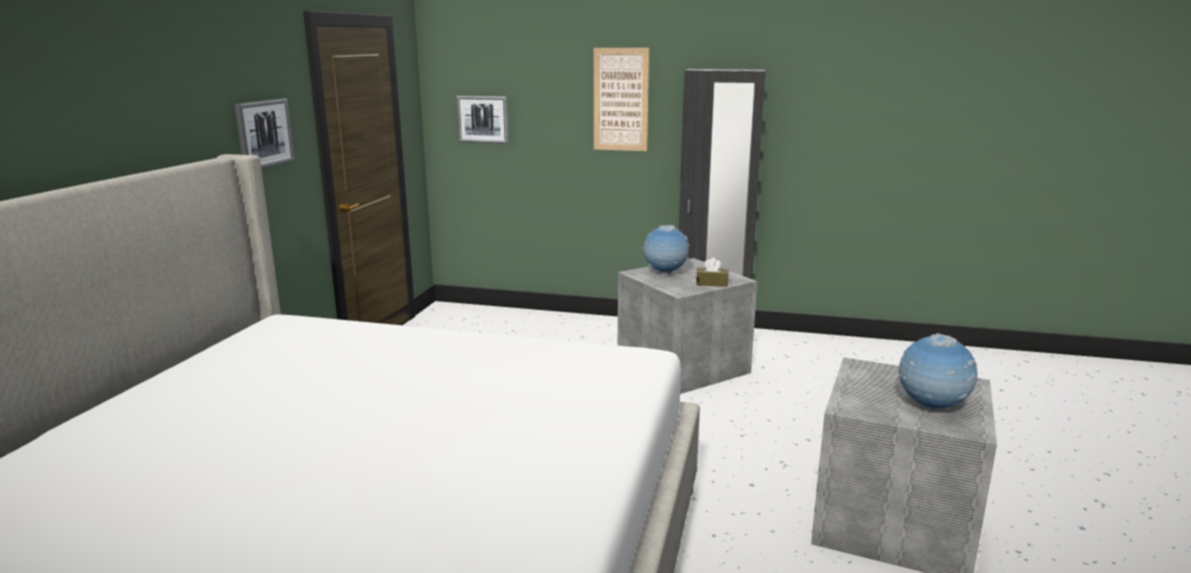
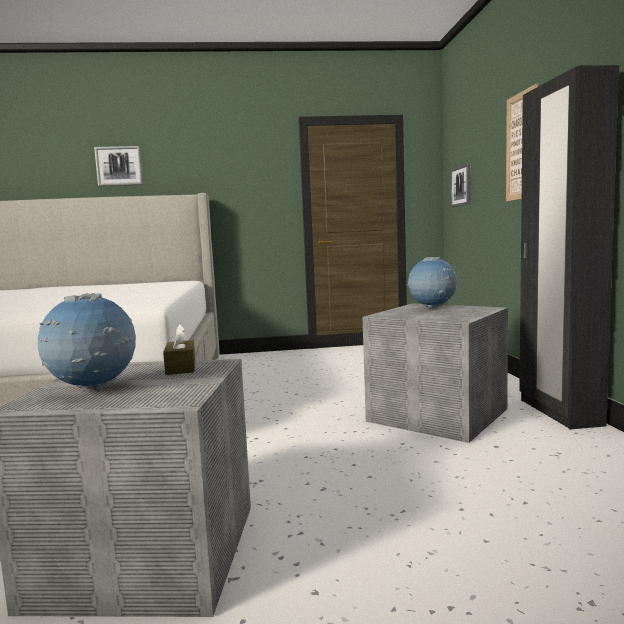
camera: 70 degrees right, 10 degrees down
picture [235,99,295,169] -> picture moved to [94,146,143,186]
brown tissue box [696,258,729,287] -> brown tissue box moved to [163,324,195,375]

